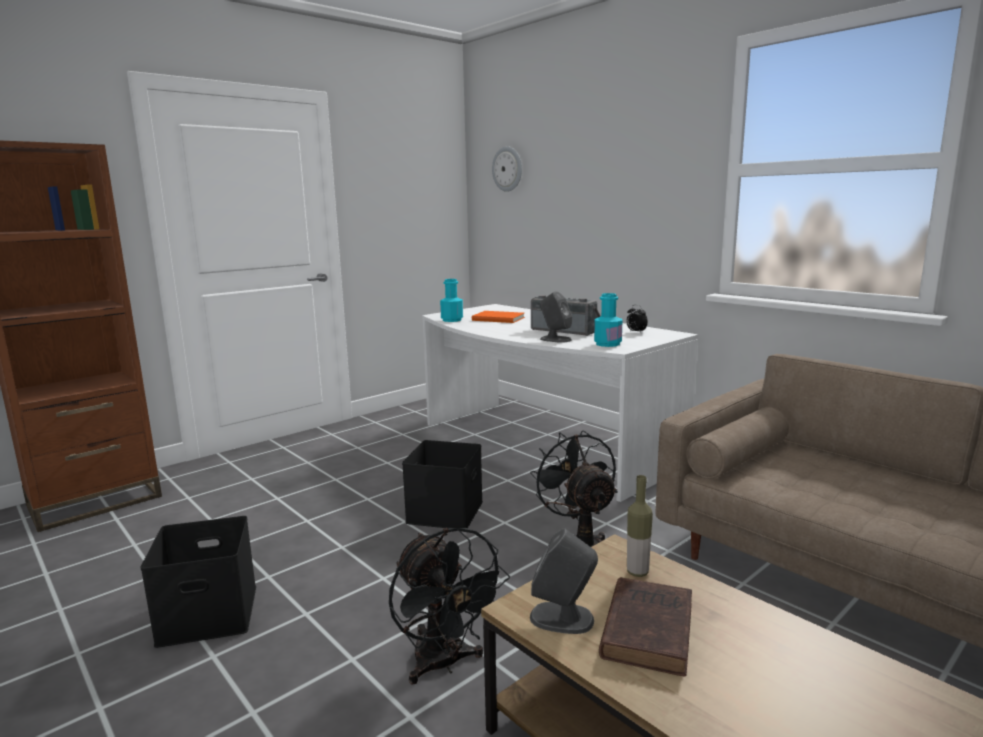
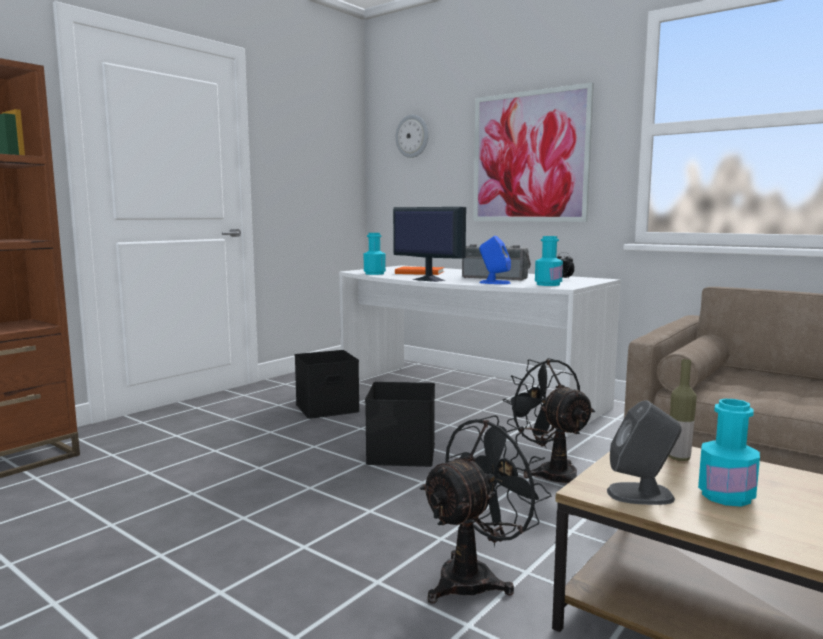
camera: 10 degrees left, 5 degrees down
black storage box [140,516,256,648] -> black storage box moved to [295,350,360,419]
black fan [389,528,510,684] -> black fan turned 90 degrees counterclockwise [420,415,551,604]
grey speaker [540,291,572,343] -> blue speaker [479,236,511,284]
brown book [599,577,692,676] -> turquoise bottle [698,399,760,507]
none -> monitor [393,207,466,282]
none -> picture [473,83,594,222]

